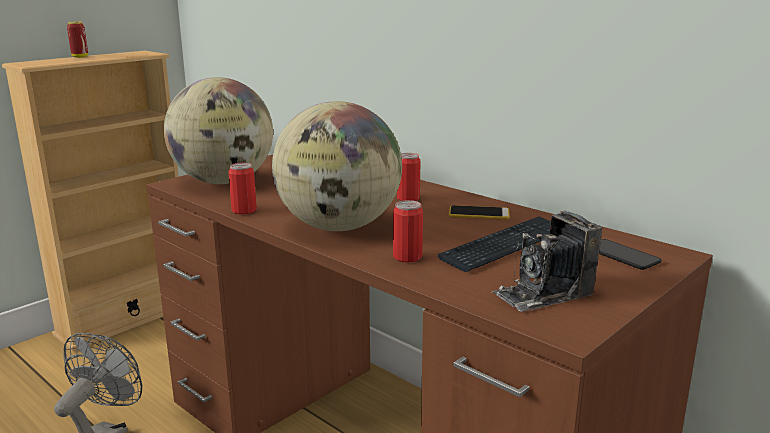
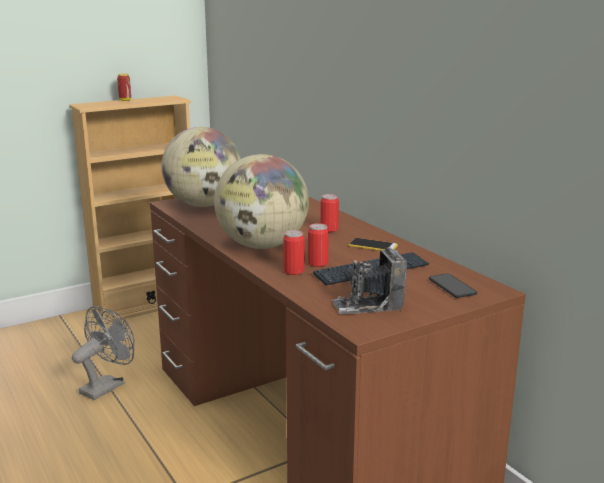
camera: 15 degrees right, 0 degrees up
can [228,163,257,214] -> can moved to [308,223,329,267]

